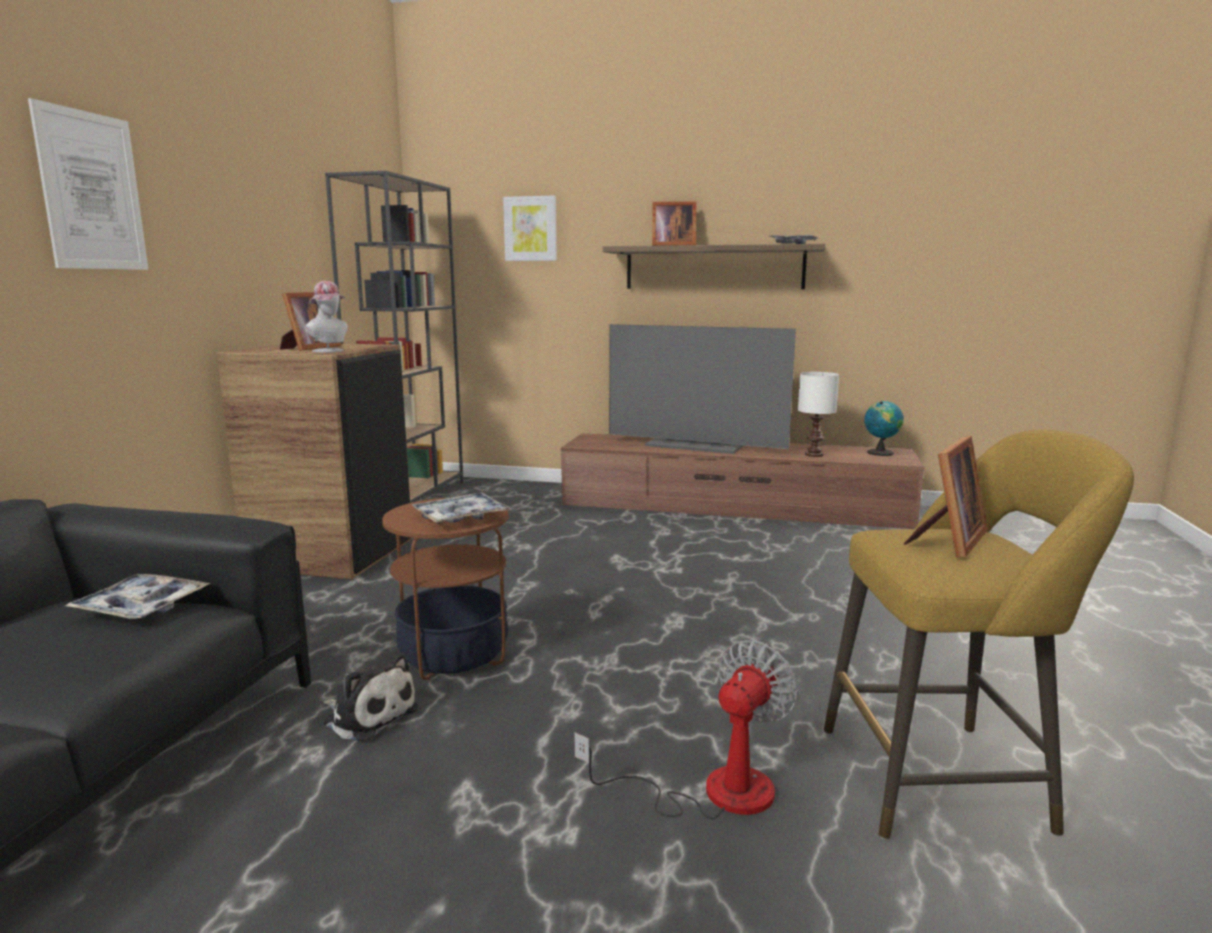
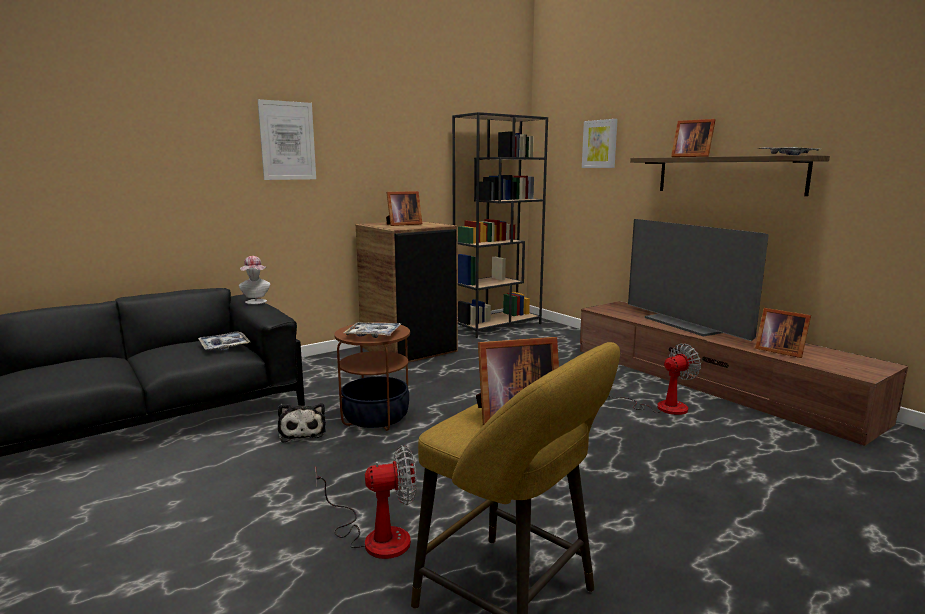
camera: 40 degrees right, 0 degrees up
hat [305,281,348,353] -> hat moved to [239,256,270,304]
white table lamp [798,372,839,457] -> picture frame [755,308,811,358]
globe [864,401,904,456] -> none
none -> fan [608,344,701,415]

